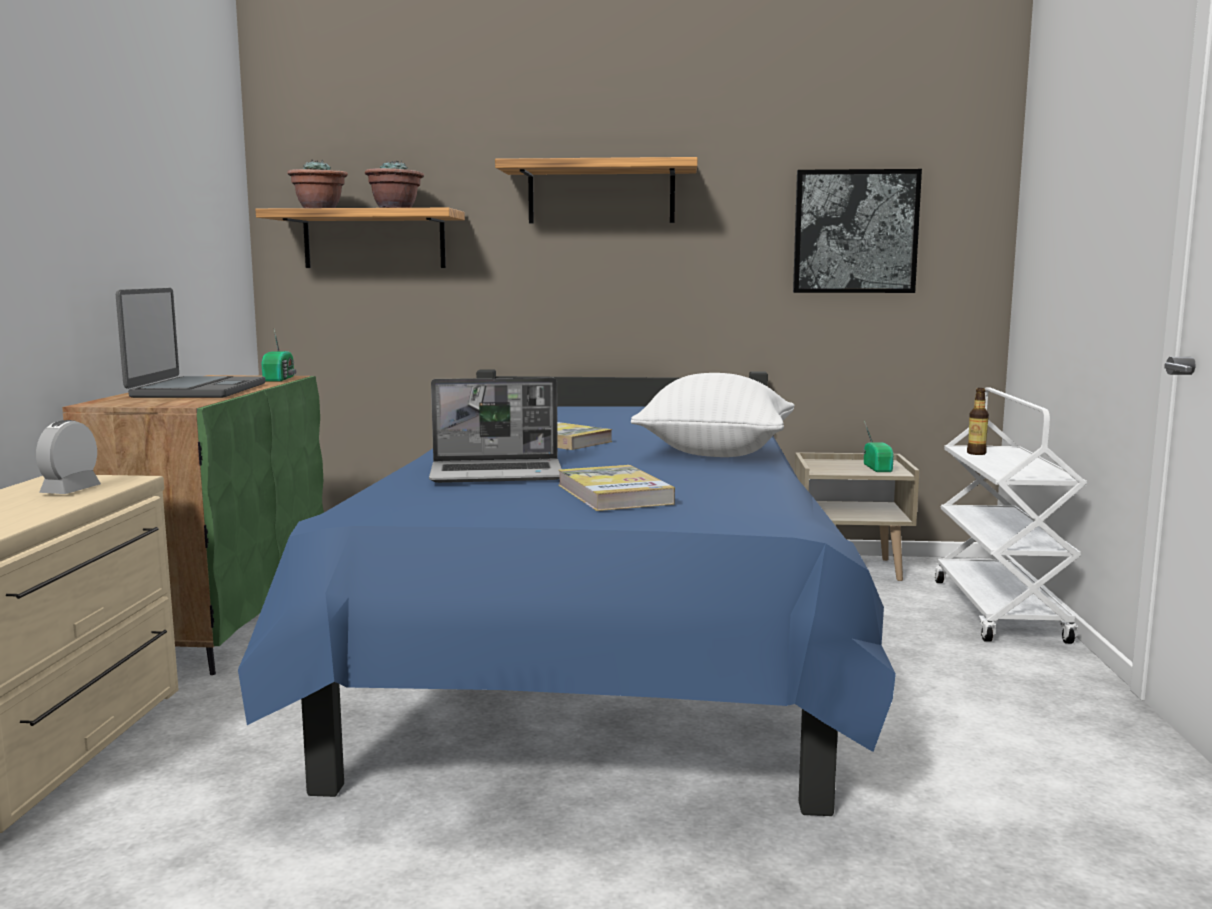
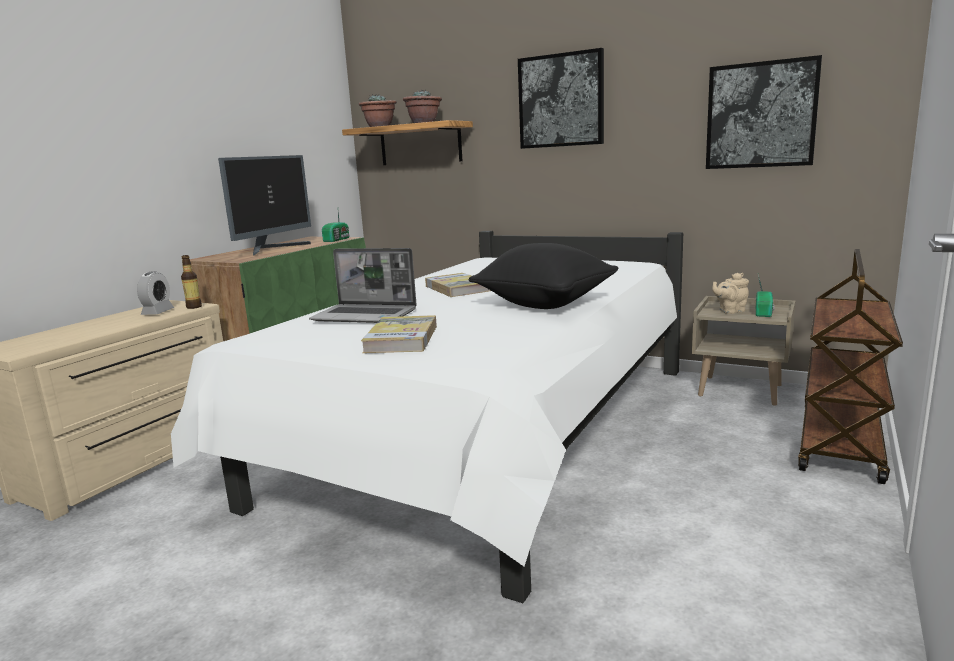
camera: 25 degrees right, 5 degrees up
alarm clock [36,420,101,494] -> alarm clock turned 150 degrees clockwise [137,271,174,315]
laptop [116,288,265,398] -> monitor [218,155,311,256]
blue bed [238,370,896,816] -> white bed [171,231,683,603]
shelf [495,157,698,223] -> picture [518,48,604,149]
white pillow [631,373,794,457] -> black pillow [469,243,619,309]
white cart [935,388,1087,644] -> brown cart [798,249,903,484]
bottle [967,388,989,455] -> bottle moved to [181,255,202,309]
none -> beige teapot [712,273,749,314]

